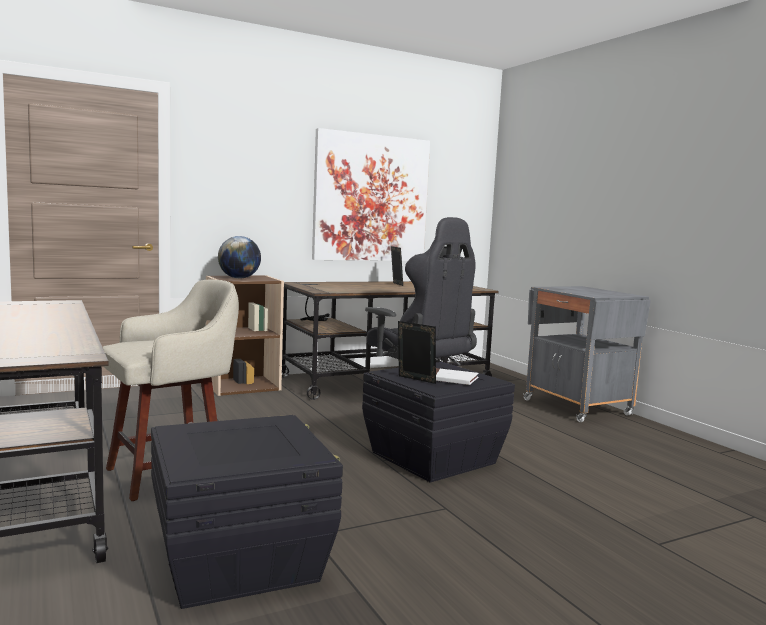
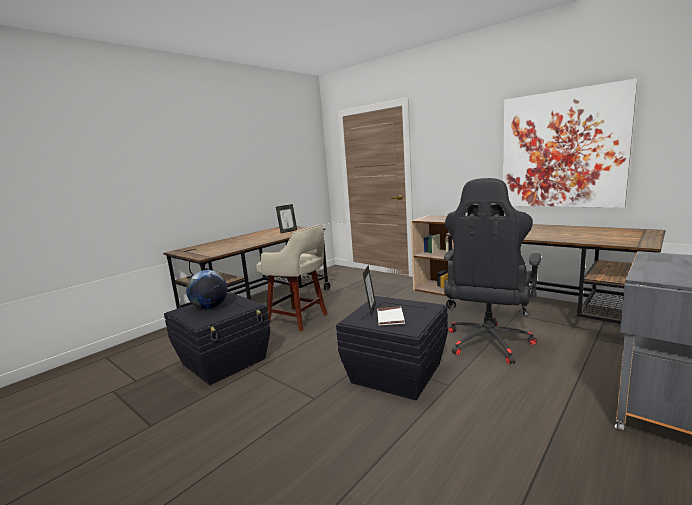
camera: 70 degrees right, 5 degrees up
globe [218,236,261,279] -> globe moved to [186,270,227,309]
picture frame [391,246,403,286] -> picture frame moved to [276,204,297,233]

